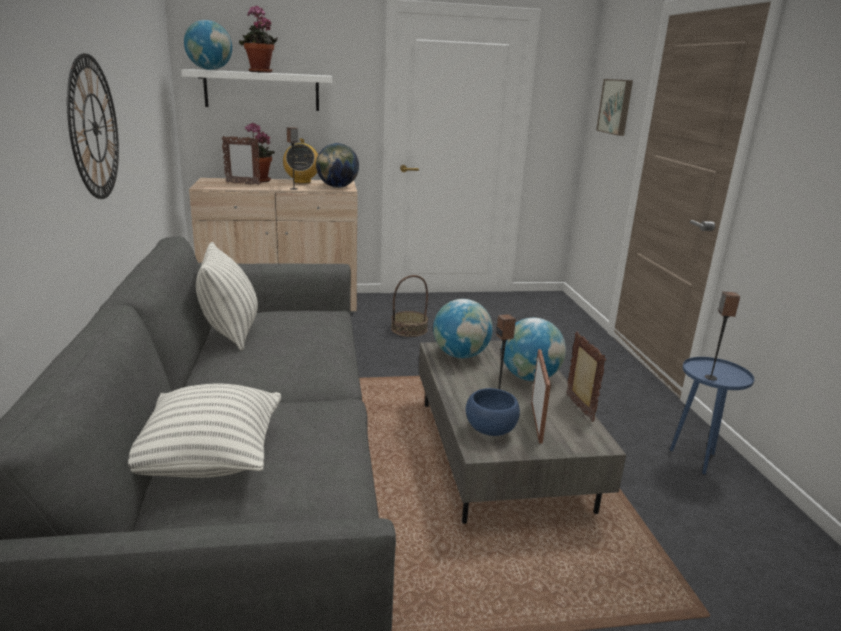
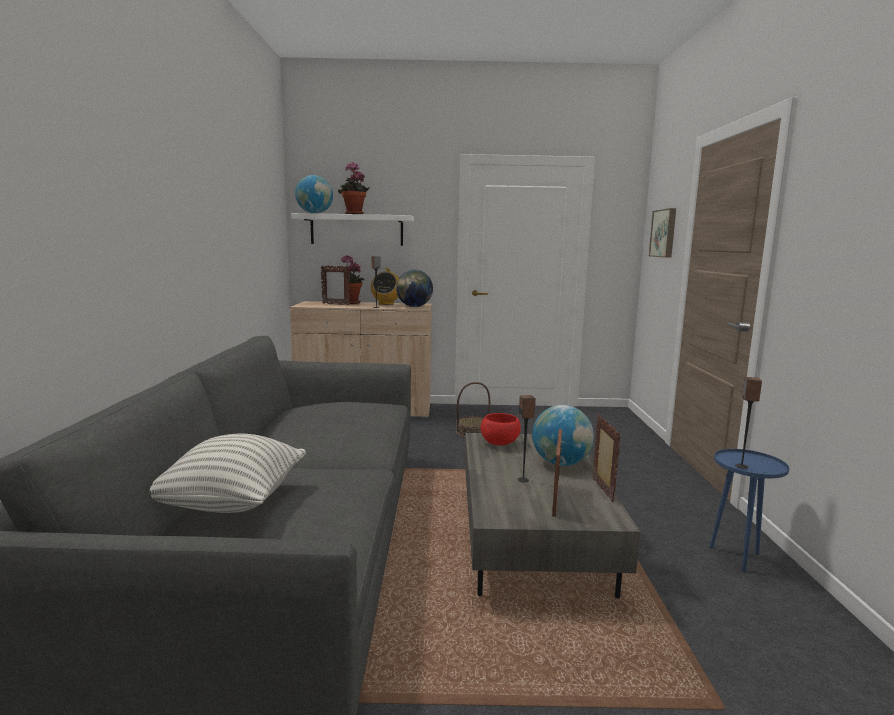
camera: 10 degrees right, 10 degrees down
wall clock [67,53,119,199] -> none
pillow [196,242,258,351] -> none
globe [433,299,493,358] -> red bowl [480,413,521,446]
blue bowl [466,388,520,436] -> none

